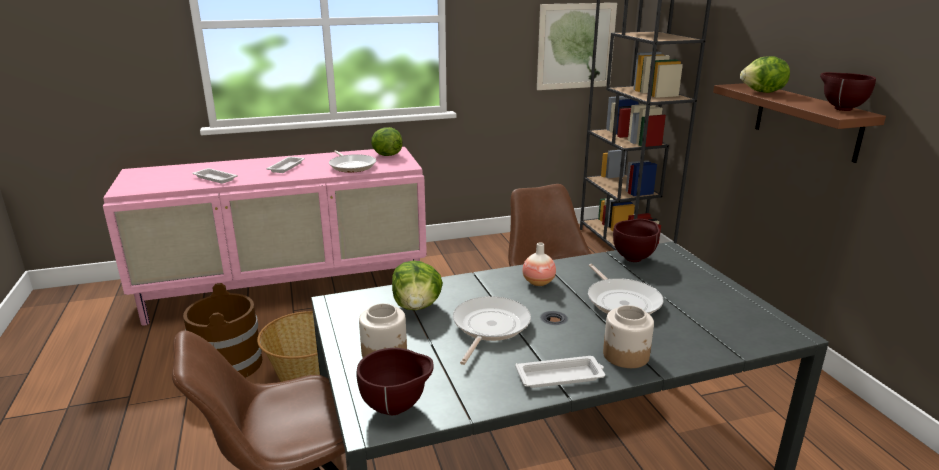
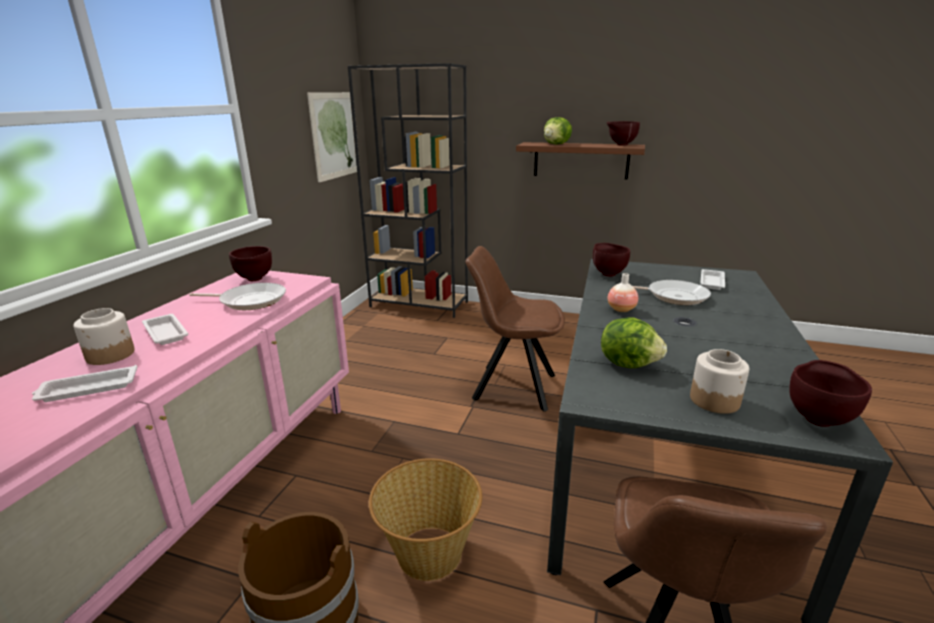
camera: 55 degrees left, 0 degrees up
lettuce [371,127,403,156] -> brown bowl [229,246,272,281]
frying pan [453,296,531,365] -> none
white tray [515,356,605,388] -> white tray moved to [700,269,725,290]
jar [603,305,654,368] -> jar moved to [73,308,135,365]

